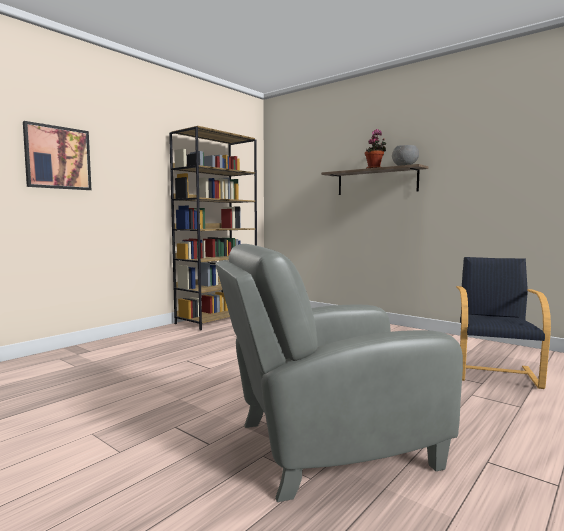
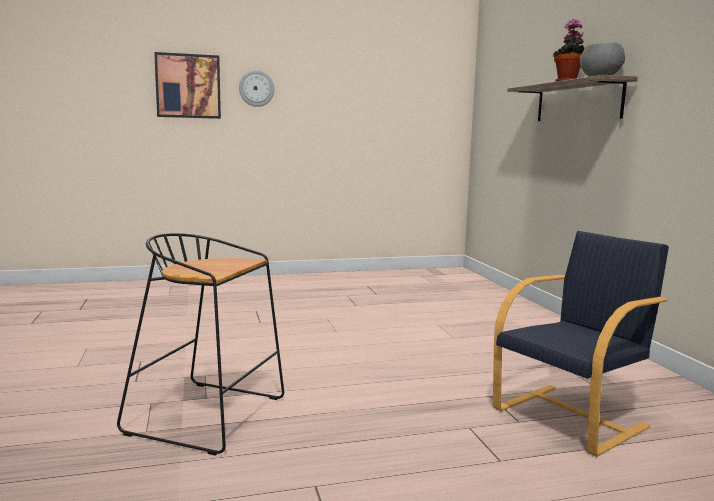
camera: 35 degrees right, 5 degrees up
brown bookcase [169,126,257,331] -> none
grey armchair [215,244,463,502] -> black stool [117,233,284,456]
none -> wall clock [239,70,275,107]

